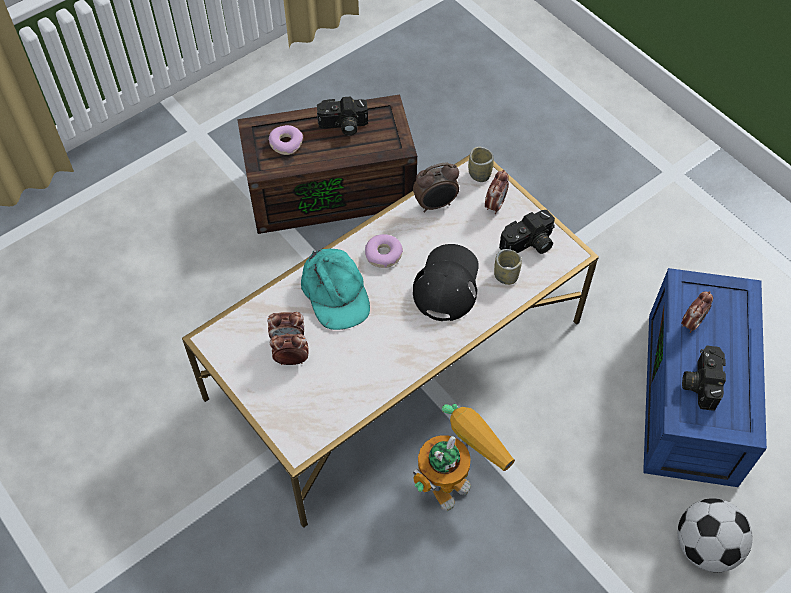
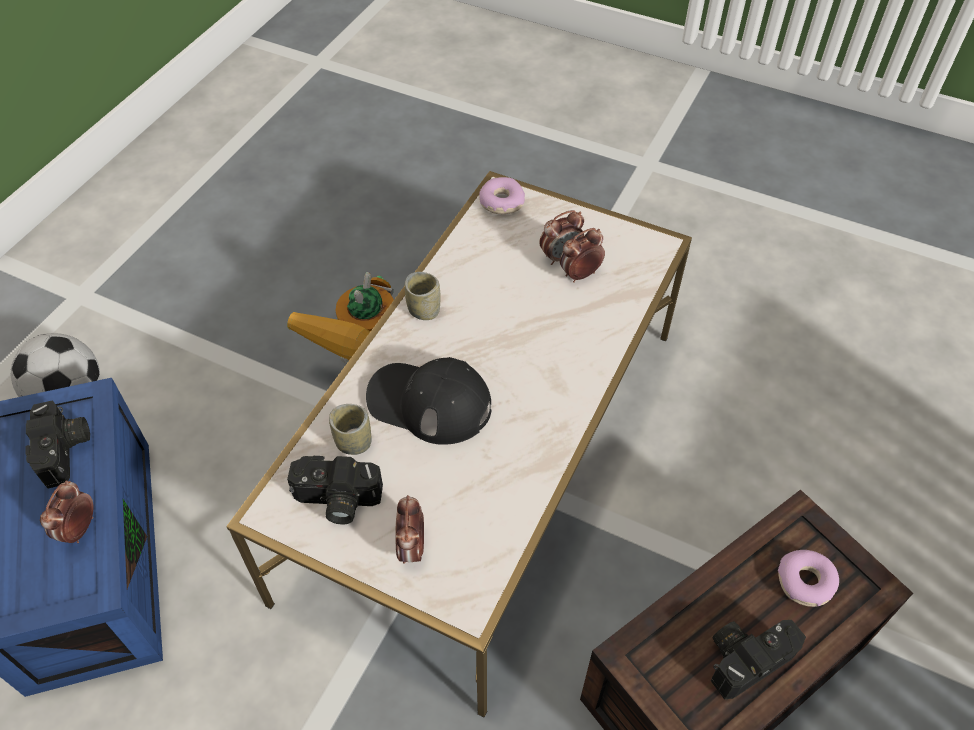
camera: 155 degrees right, 5 degrees down
turquoise cap [301,249,370,330] -> none
donut [365,234,403,268] -> donut moved to [479,177,525,214]
alarm clock [413,162,459,212] -> none
black cap [413,244,479,321] -> black cap turned 120 degrees clockwise [366,357,492,445]
cup [468,147,494,182] -> cup moved to [405,272,440,320]
camera [499,210,555,254] -> camera turned 120 degrees counterclockwise [287,456,383,525]

